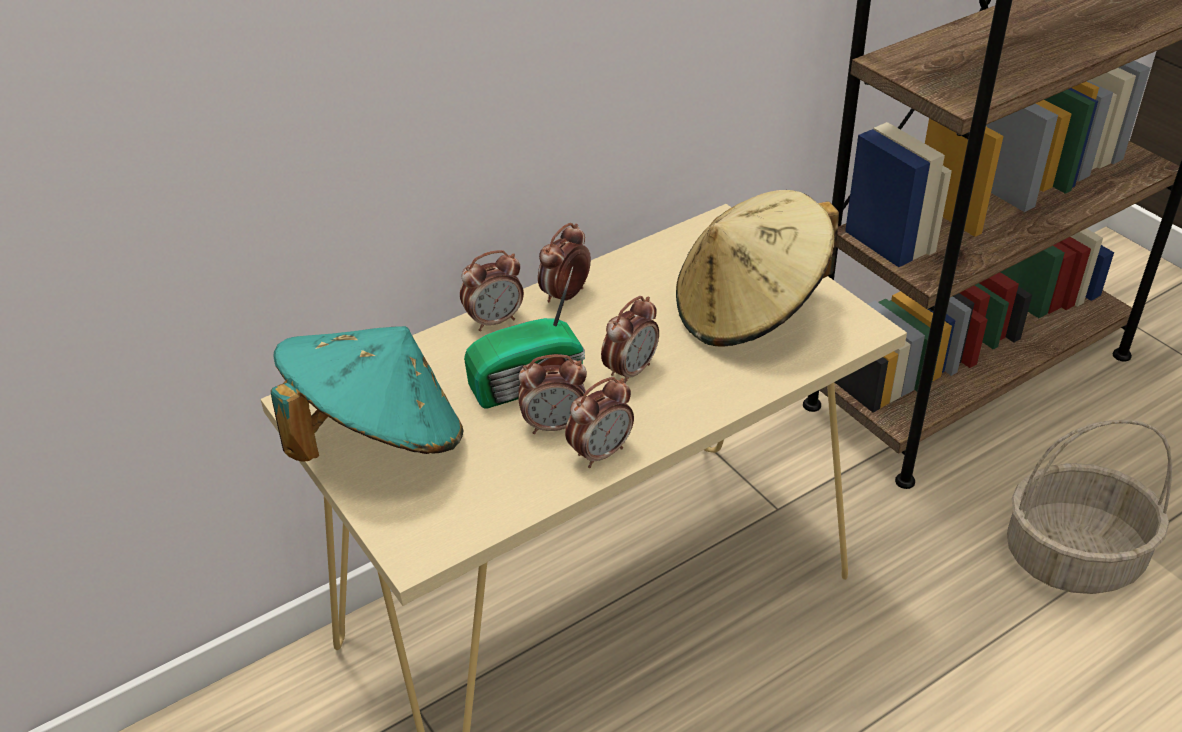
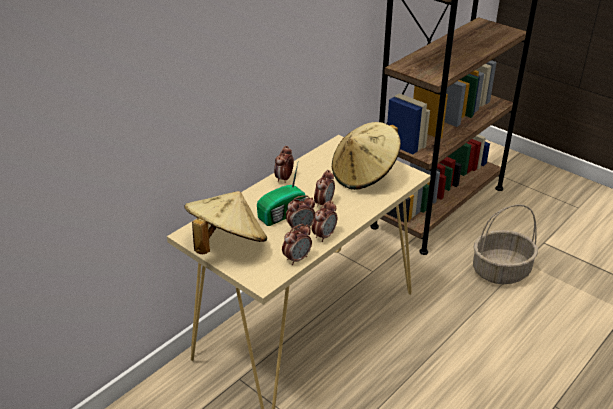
camera: 15 degrees left, 5 degrees down
turquoise hat [271,326,463,462] -> beige hat [184,191,267,254]
alarm clock [460,250,524,331] -> alarm clock moved to [282,224,312,265]

